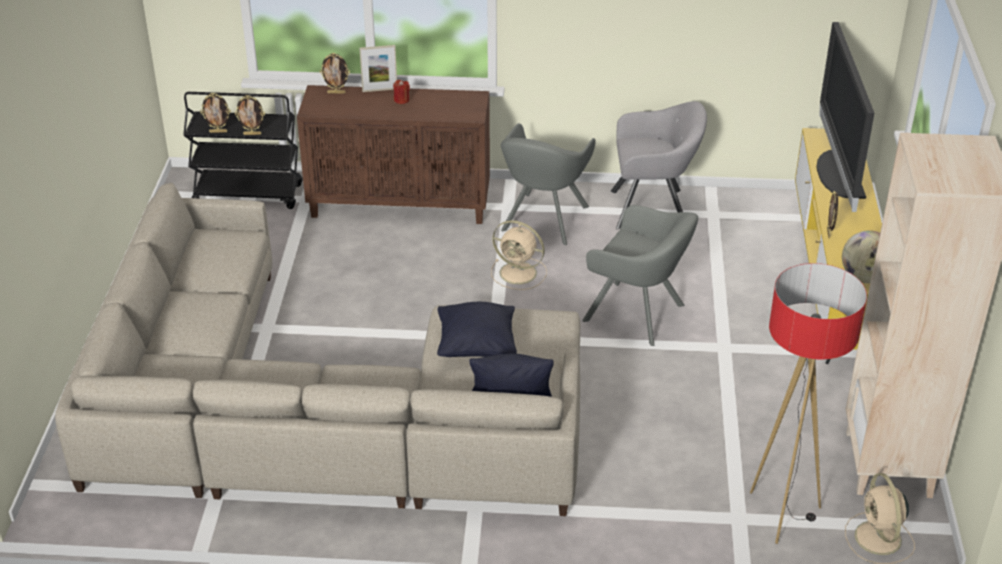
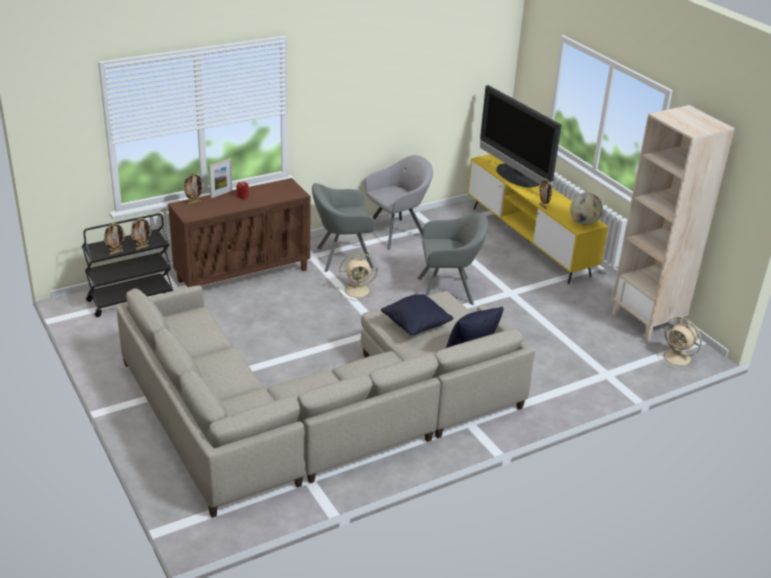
camera: 35 degrees left, 5 degrees down
grey armchair [501,123,596,245] -> grey armchair turned 90 degrees clockwise [312,183,375,272]
floor lamp [750,263,867,544] -> none

